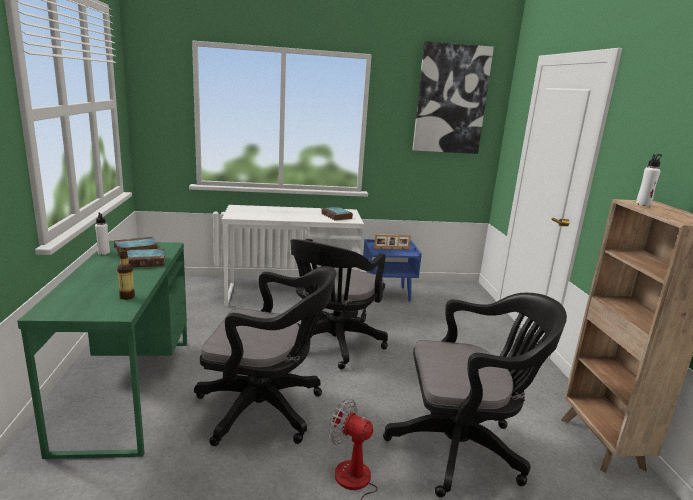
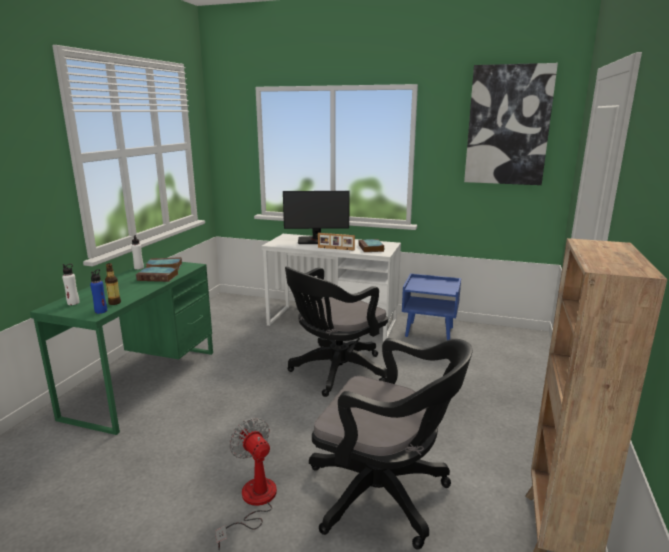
camera: 25 degrees right, 0 degrees up
black office chair [194,266,336,446] -> none
picture frame [374,234,411,249] -> picture frame moved to [318,233,355,251]
white bottle [636,154,662,206] -> white bottle moved to [62,264,80,305]
none -> blue bottle [90,269,107,314]
none -> monitor [283,191,350,244]

